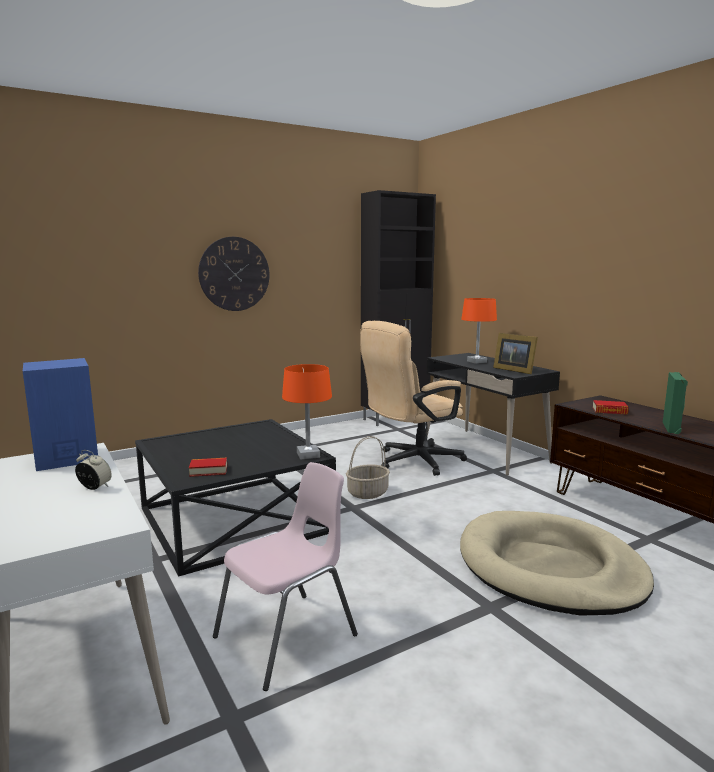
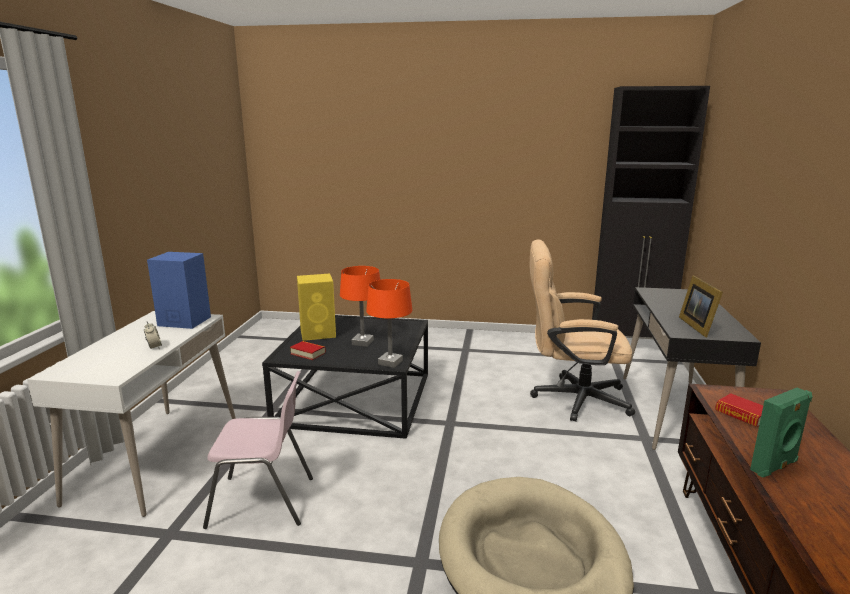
camera: 40 degrees right, 5 degrees up
wall clock [198,237,270,311] -> none
basket [346,436,390,499] -> none
orange table lamp [461,298,497,364] -> orange table lamp moved to [340,266,380,347]
none -> yellow speaker [297,274,336,341]

